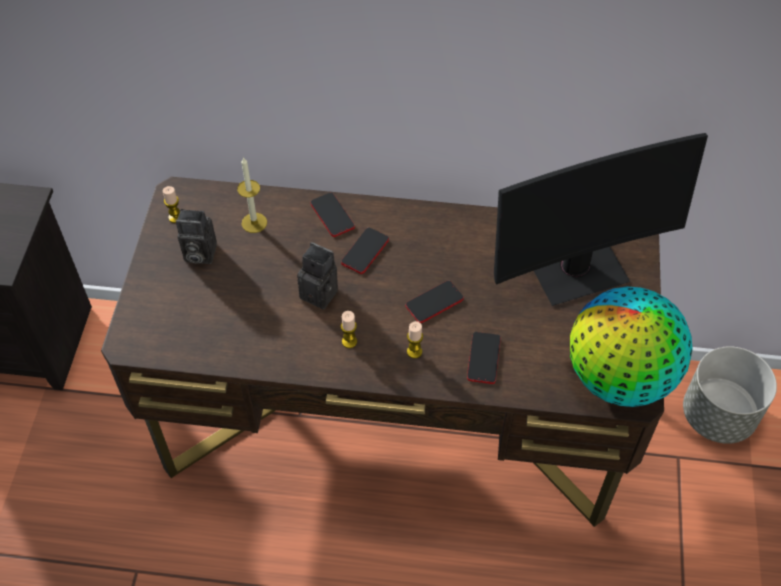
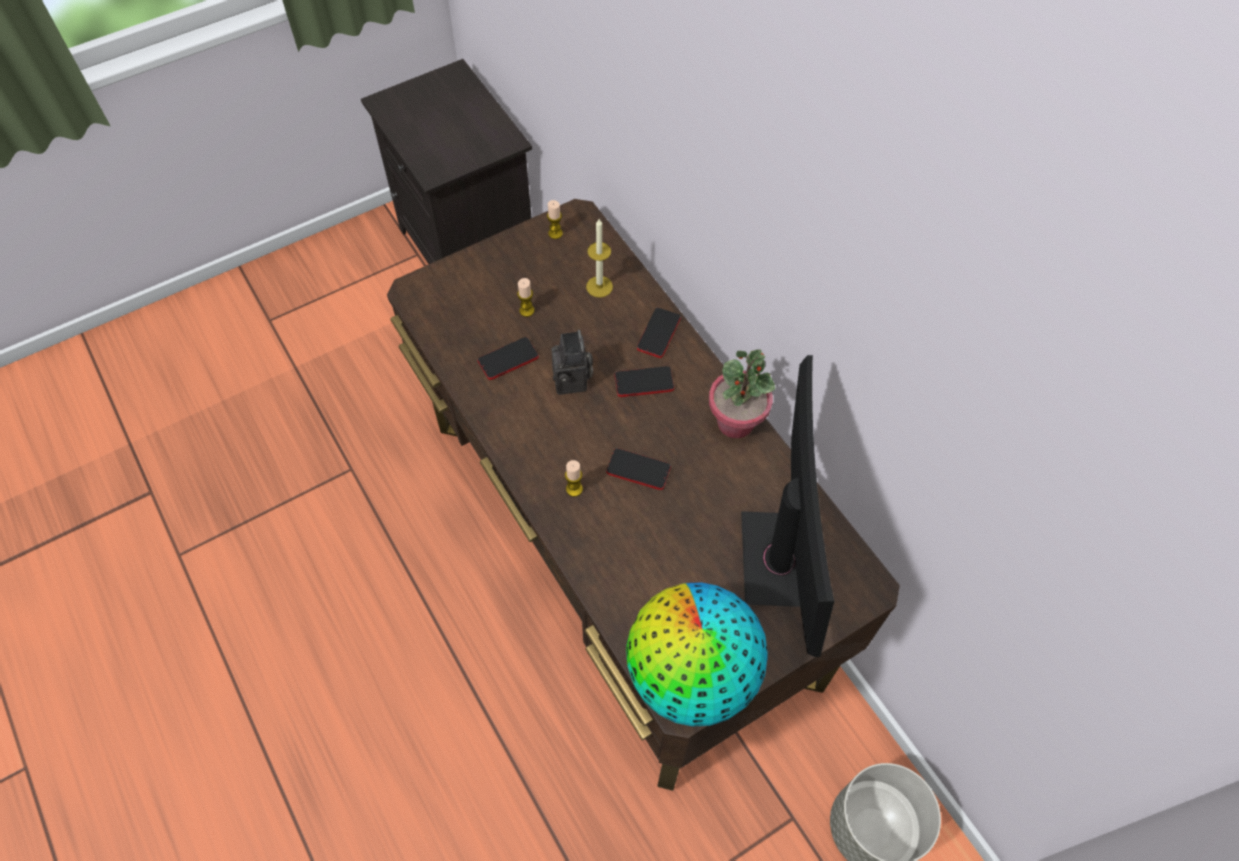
camera: 50 degrees right, 5 degrees up
camera [176,209,217,264] -> none
candle [341,311,357,348] -> candle moved to [517,278,534,317]
phone [467,332,501,384] -> phone moved to [478,337,539,380]
monitor [494,133,708,306] -> monitor turned 120 degrees counterclockwise [741,355,834,657]
none -> potted plant [709,349,775,439]

